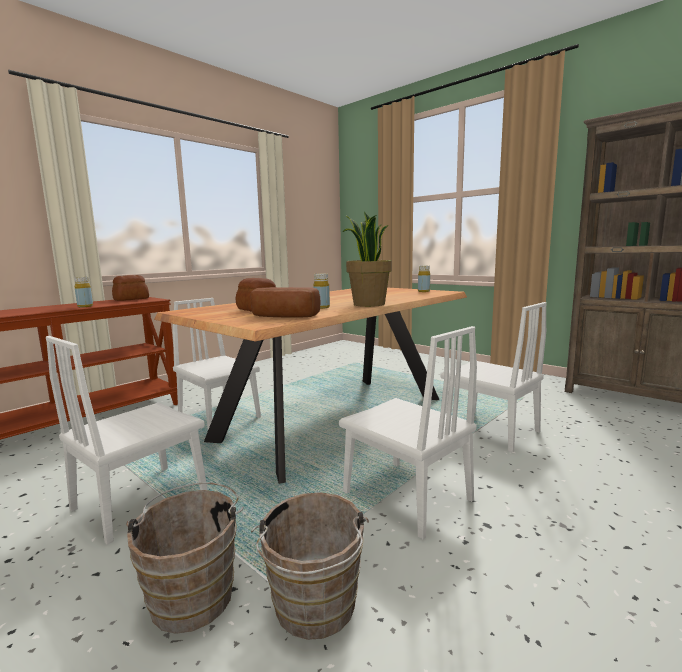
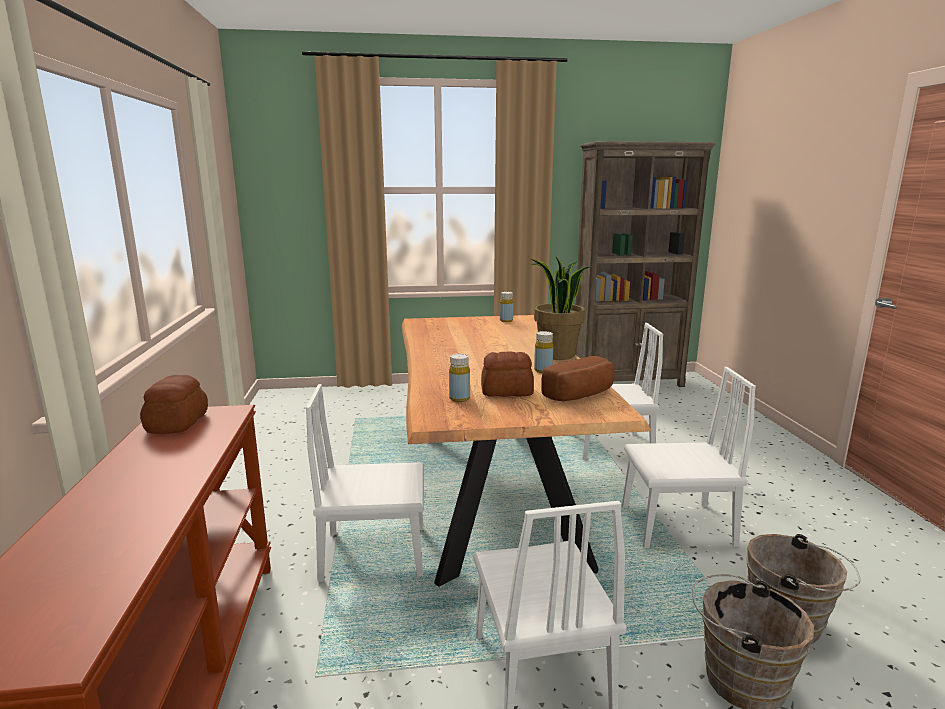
camera: 50 degrees left, 5 degrees up
yellow bottle [74,277,93,307] -> yellow bottle moved to [449,354,470,402]

